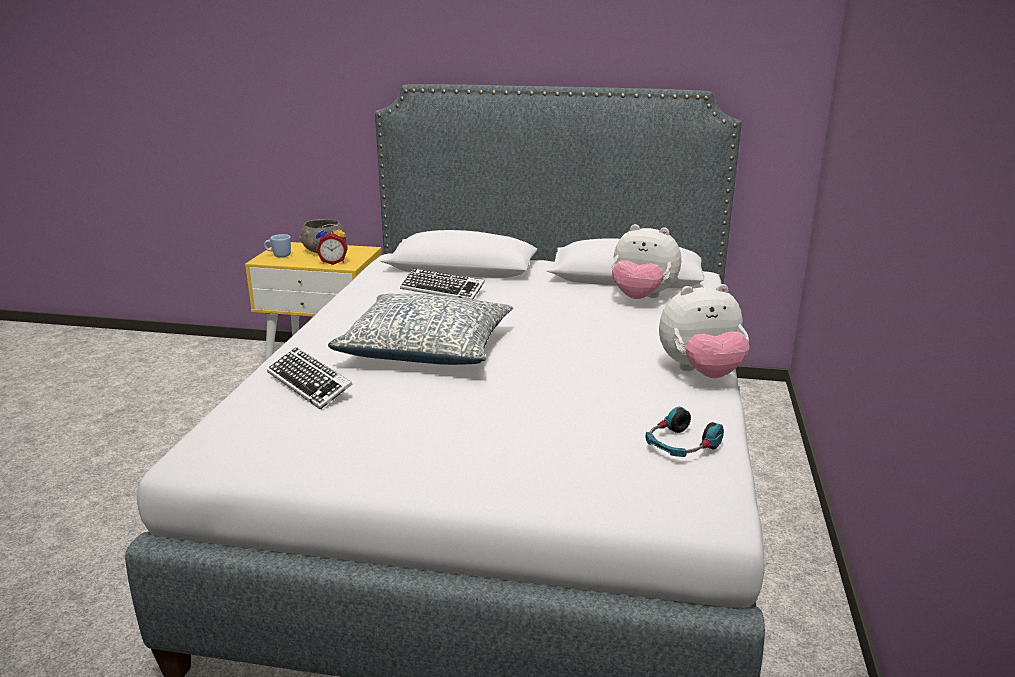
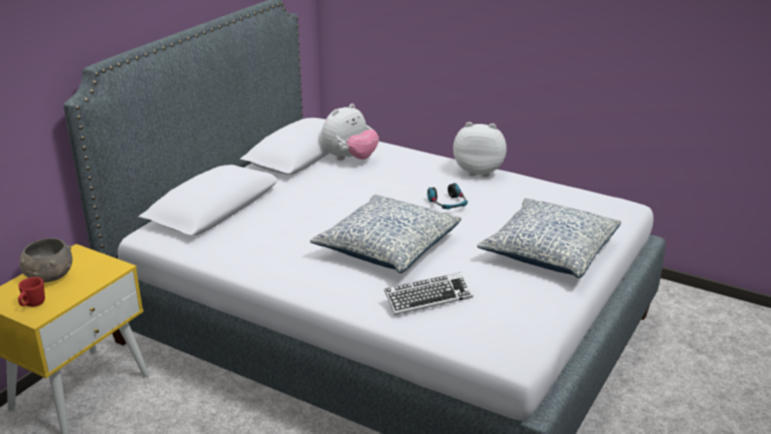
camera: 70 degrees left, 5 degrees up
blue mug [264,234,291,257] -> red mug [18,277,45,307]
alarm clock [316,224,348,265] -> none
keyboard [400,268,485,299] -> none
headphones [645,407,724,457] -> headphones moved to [427,183,468,210]
plush toy [659,284,750,378] -> plush toy turned 90 degrees counterclockwise [453,122,507,177]
none -> pillow [477,198,621,278]

